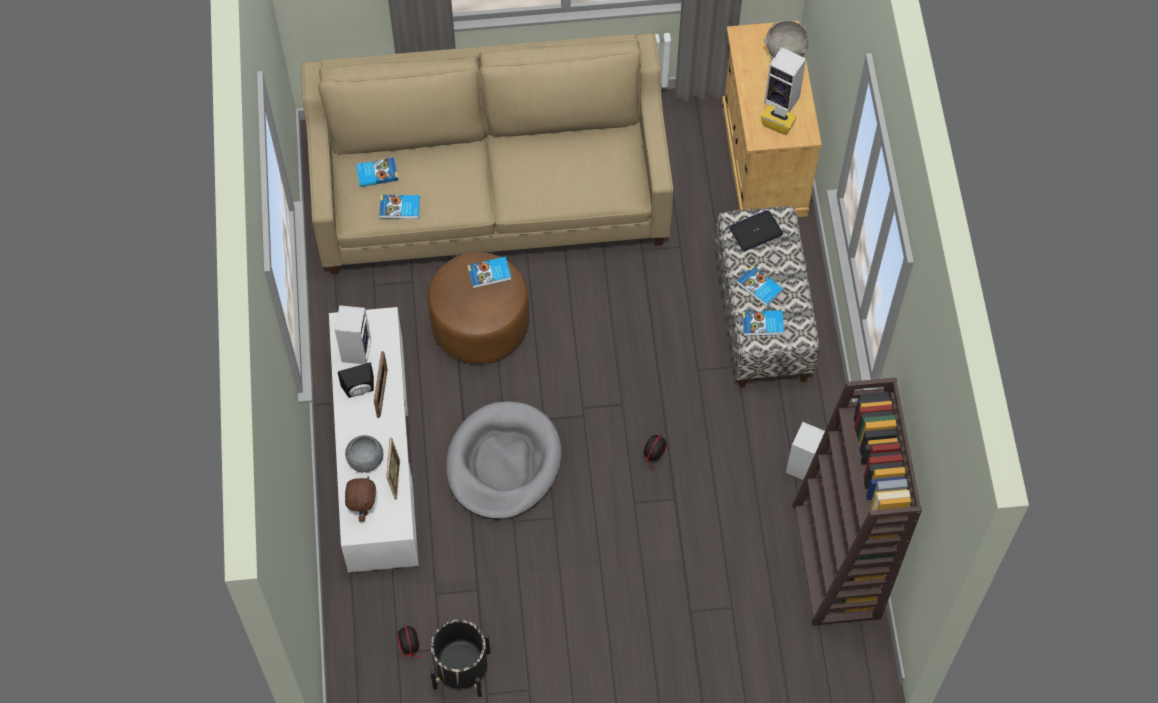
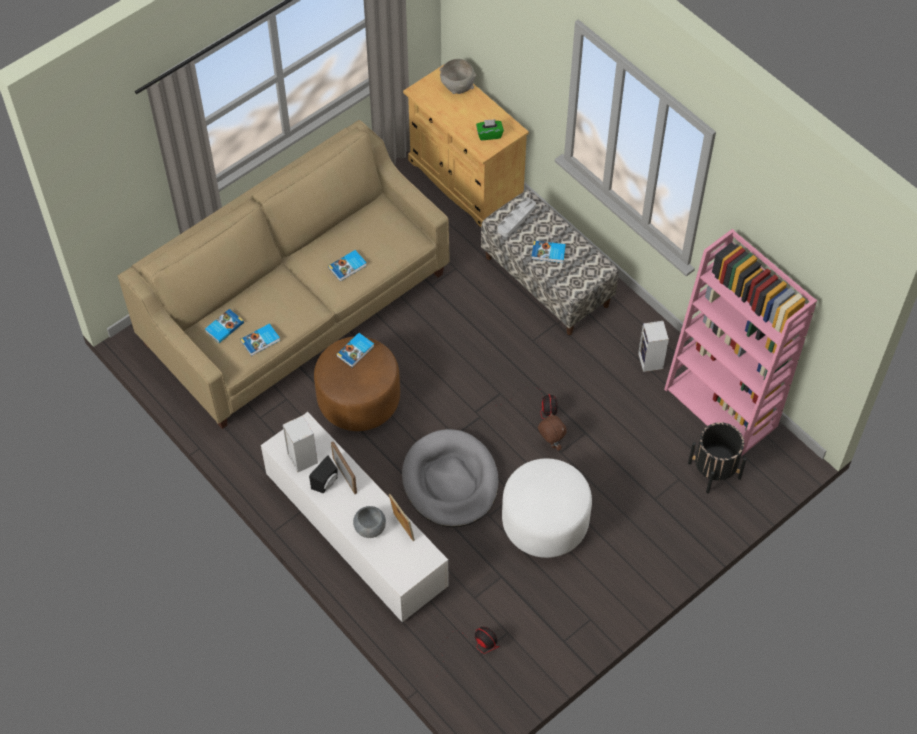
camera: 35 degrees left, 5 degrees down
brown plush toy [345,476,376,522] -> brown plush toy moved to [538,413,567,451]
black planter [430,620,490,697] -> black planter moved to [688,422,747,493]
laptop [729,210,783,252] -> grey tray [498,197,536,237]
book [742,310,784,336] -> book moved to [328,250,367,281]
yellow tissue box [761,105,797,135] -> green tissue box [476,119,504,140]
speaker [764,47,806,112] -> none
brown bookcase [793,378,922,626] -> pink bookcase [664,229,817,456]
none -> white ottoman [502,458,592,558]

